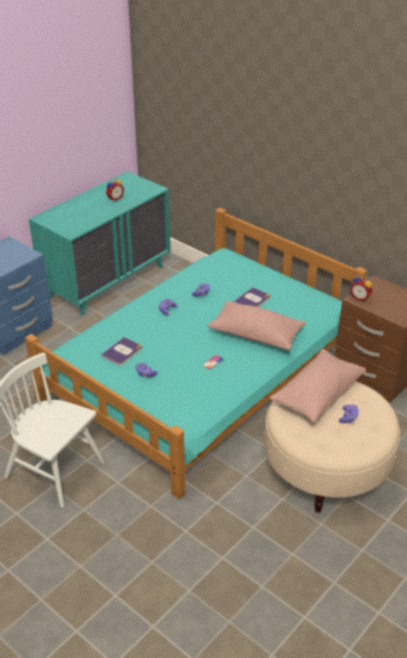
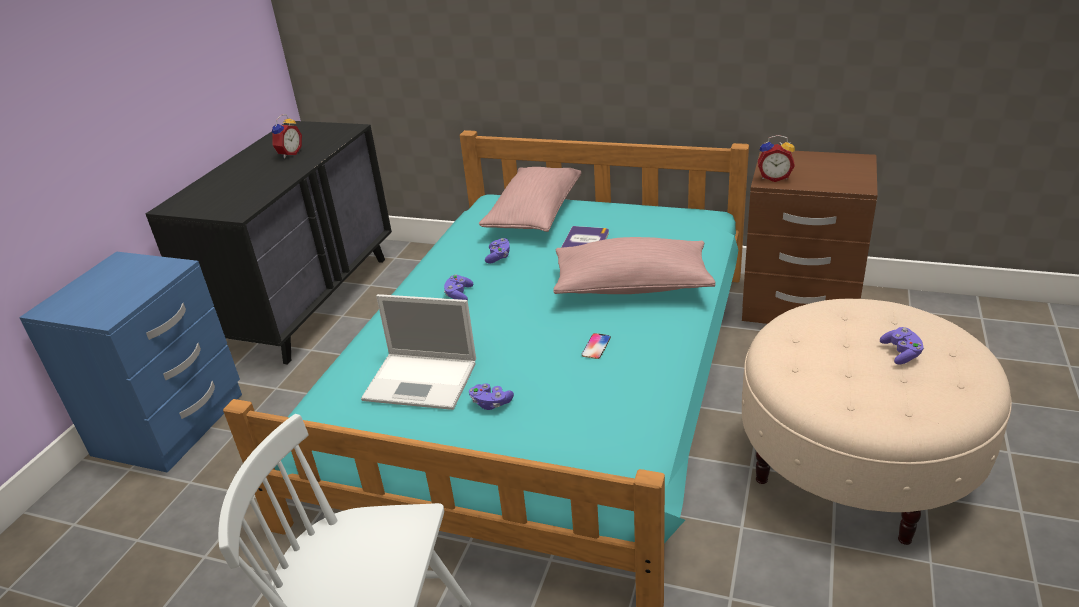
camera: 20 degrees left, 5 degrees down
turquoise dresser [29,171,171,316] -> black dresser [146,121,392,365]
book [101,337,142,365] -> laptop [361,294,476,410]
pink pillow [270,349,366,423] -> pink pillow moved to [479,167,581,232]

